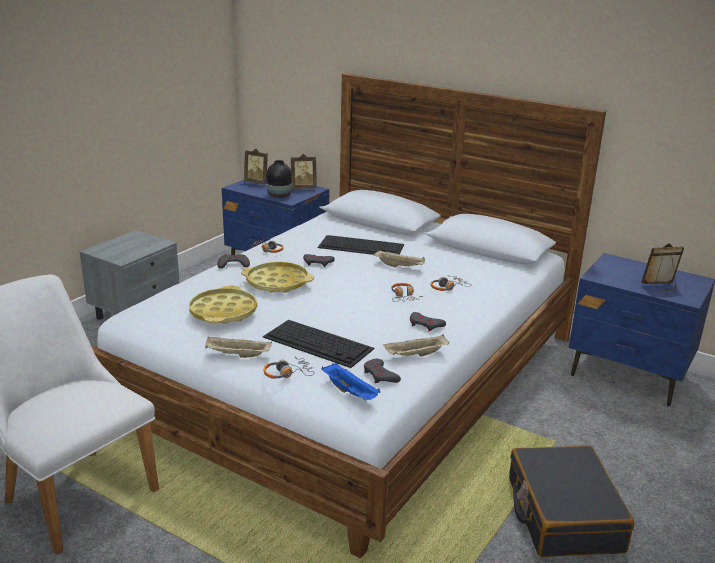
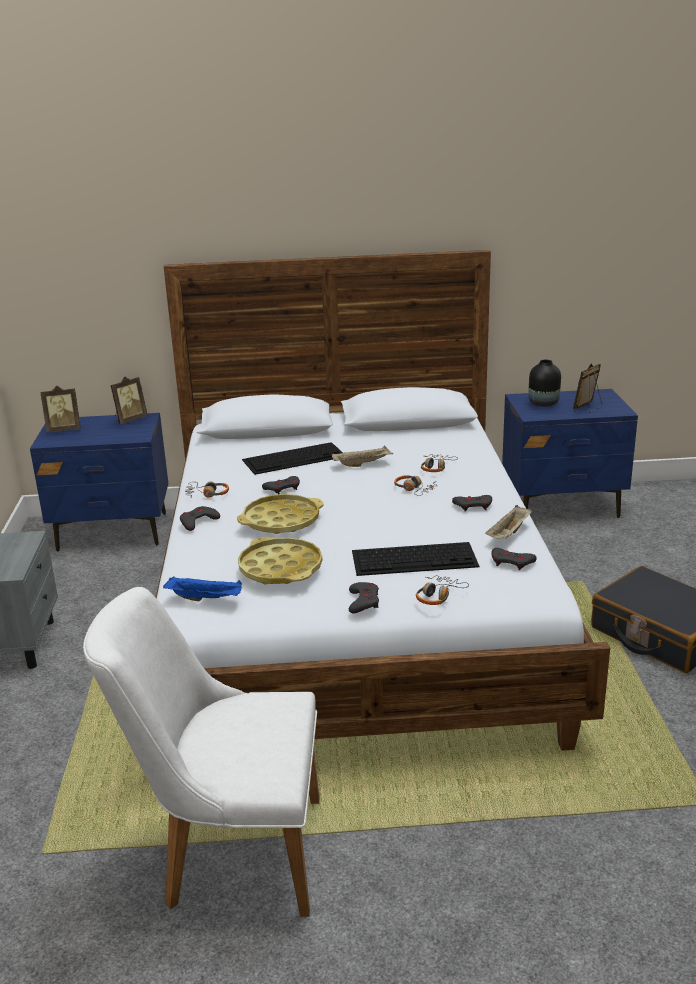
camera: 35 degrees left, 0 degrees up
beige tray [205,336,272,358] -> grey game controller [349,582,379,614]
black vase [267,160,292,198] -> black vase moved to [528,360,561,407]
blue tray [321,363,380,401] -> blue tray moved to [163,577,242,601]

